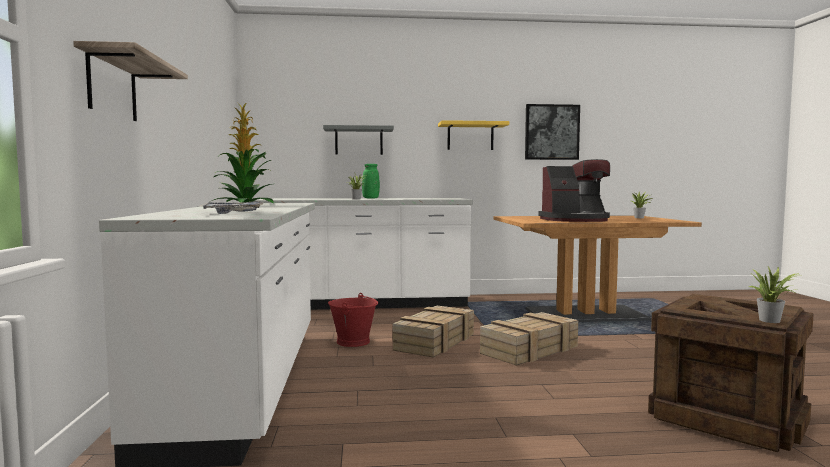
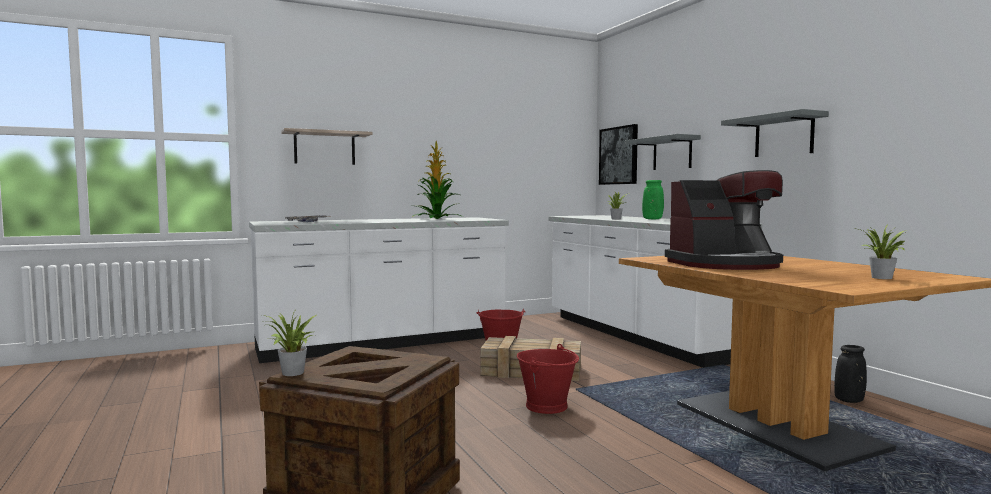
camera: 70 degrees right, 0 degrees up
yellow shelf [438,120,509,150] -> grey shelf [721,109,829,157]
crate [480,312,578,366] -> red bucket [517,344,579,414]
picture [525,104,580,160] -> picture moved to [599,124,638,185]
coffee machine [538,159,610,222] -> coffee machine turned 75 degrees counterclockwise [665,170,783,270]
none -> black vase [834,345,867,403]

